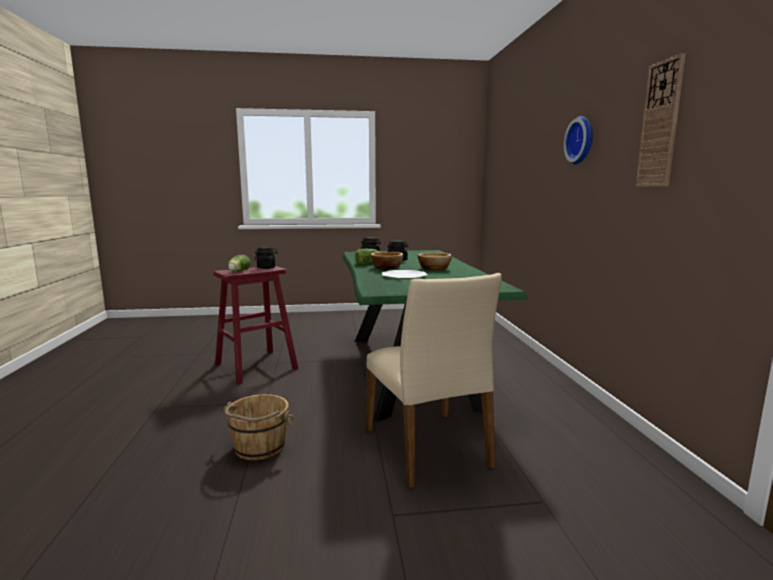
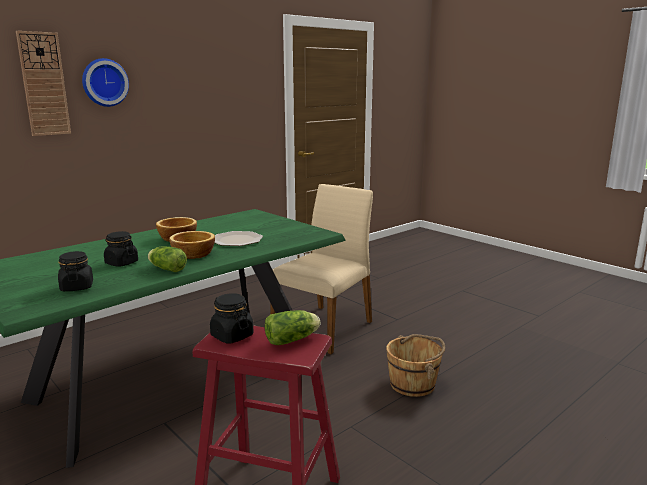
camera: 125 degrees left, 5 degrees up
wall clock [636,53,685,187] -> wall clock moved to [16,31,71,136]

